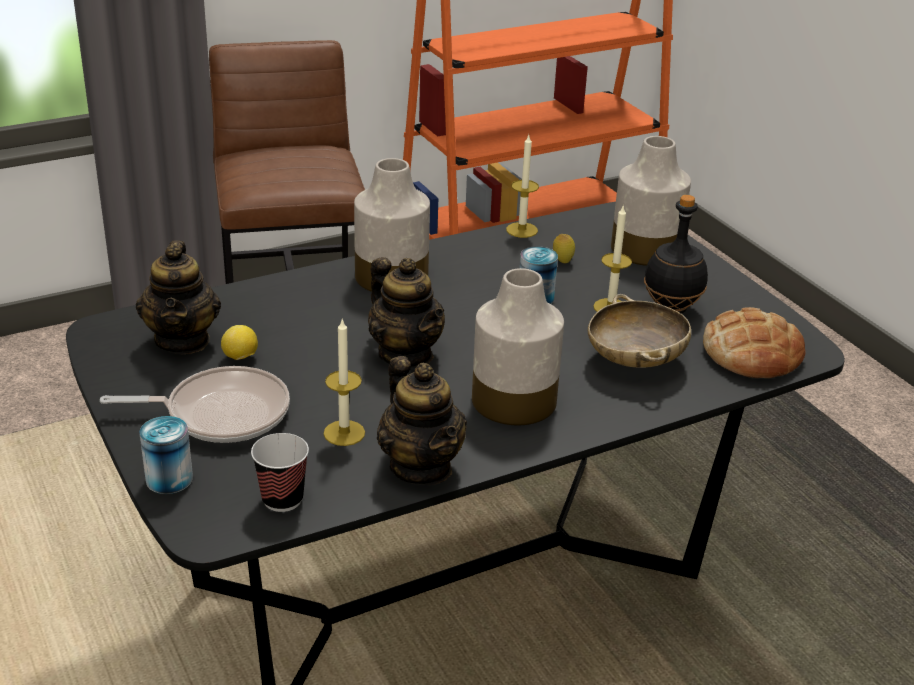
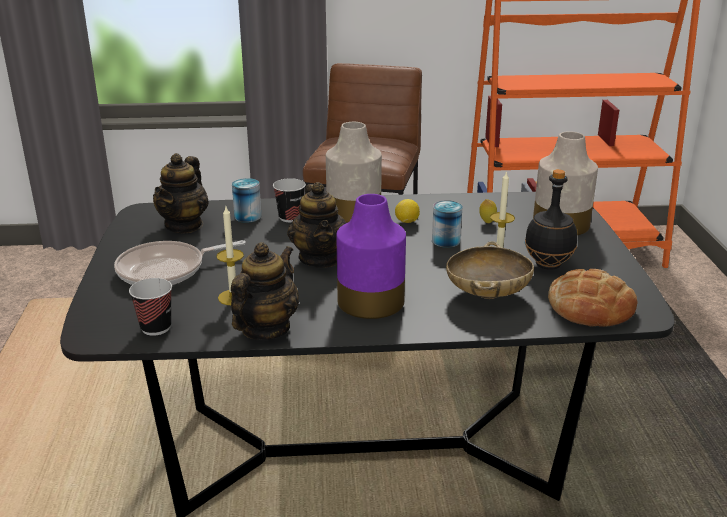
camera: 25 degrees right, 5 degrees down
frying pan [100,366,290,443] -> frying pan turned 135 degrees clockwise [114,240,246,285]
can [139,416,193,494] -> can moved to [232,178,261,223]
lemon [221,325,258,360] -> lemon moved to [395,199,420,223]
teapot [377,356,467,485] -> teapot turned 150 degrees counterclockwise [231,242,299,340]
beige vase [472,268,564,425] -> purple vase [336,194,406,319]
candle [506,135,539,238] -> none
none -> cup [273,178,306,222]

